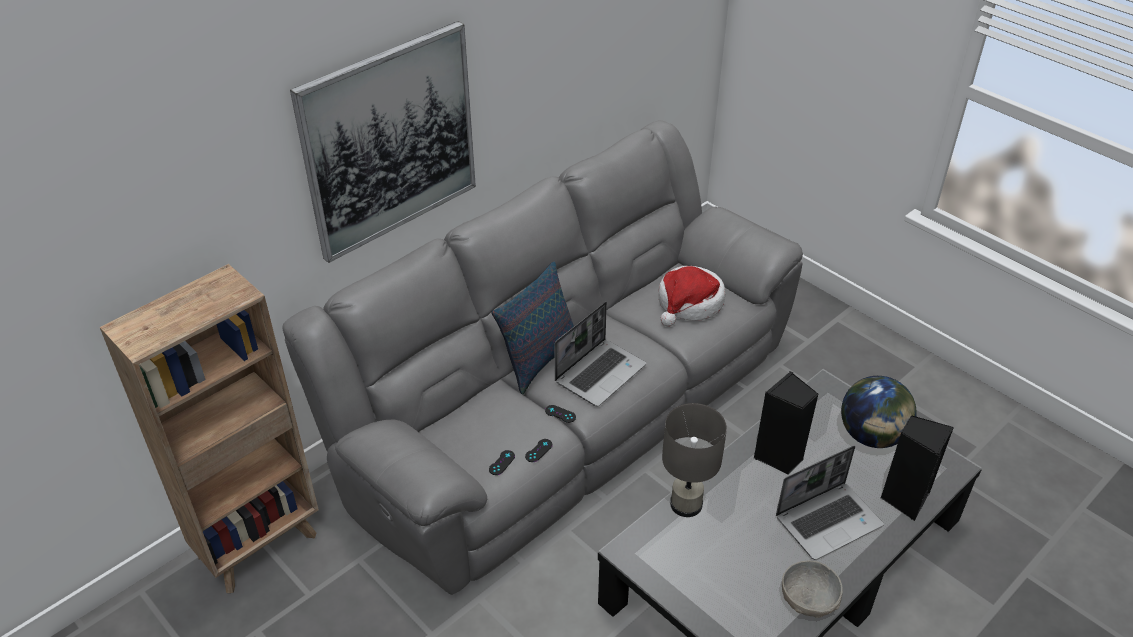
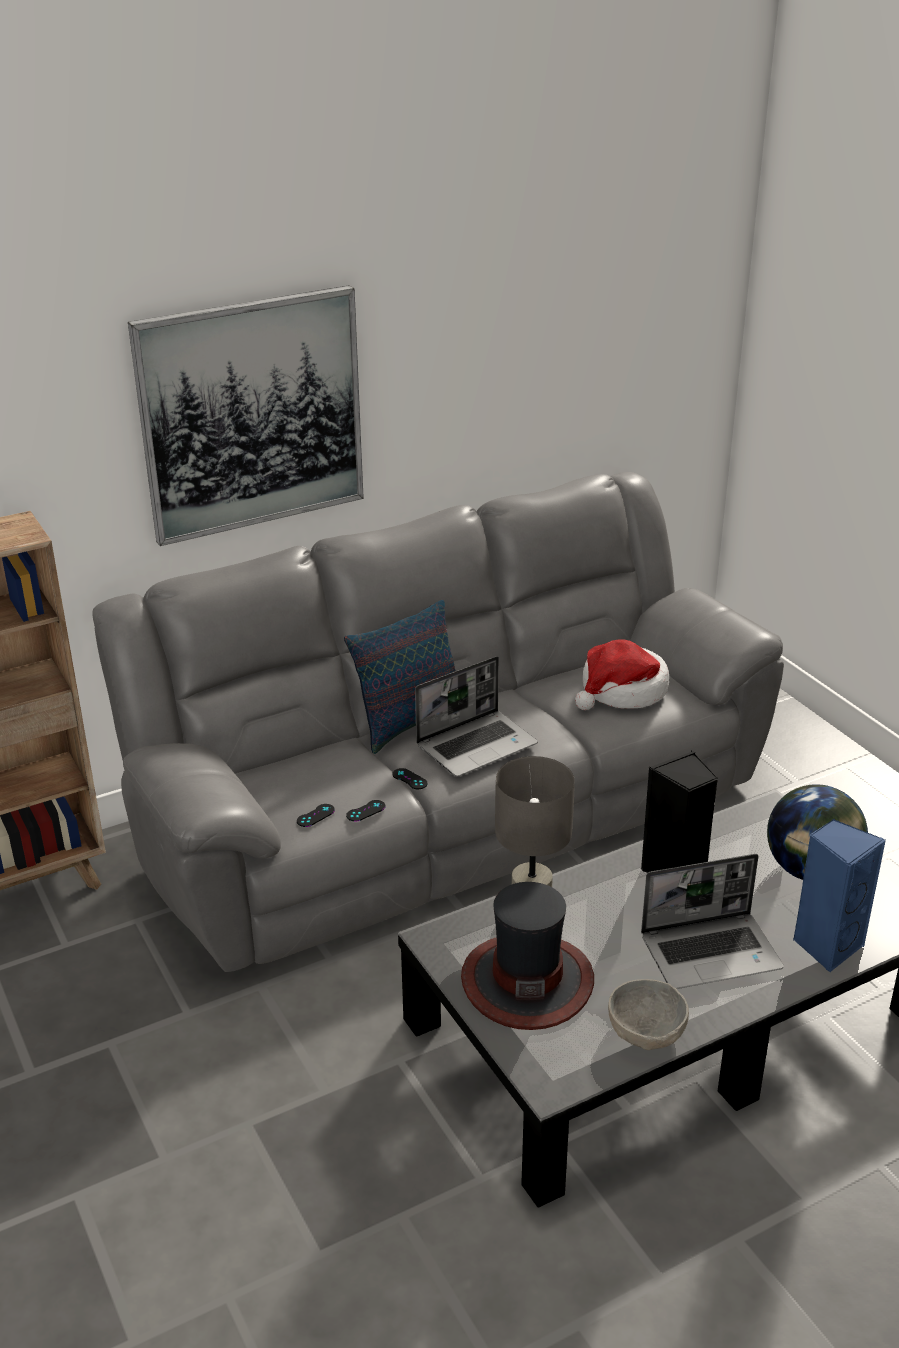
camera: 15 degrees right, 10 degrees down
black speaker [880,415,954,521] -> blue speaker [793,819,886,973]
none -> hat [461,882,594,1030]

